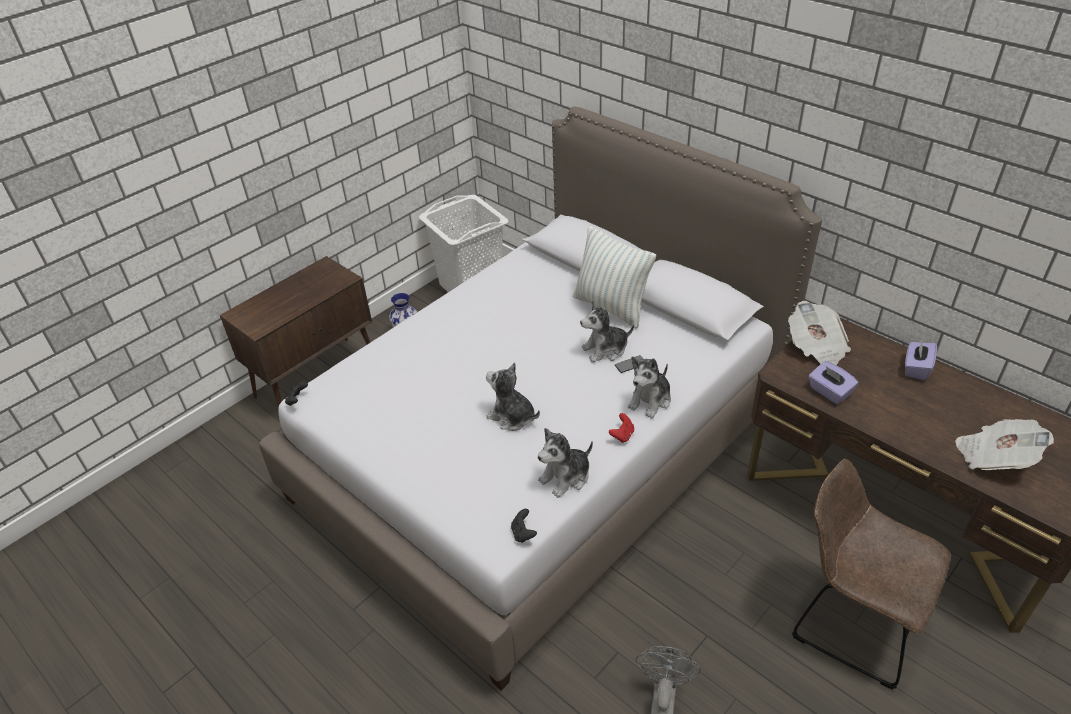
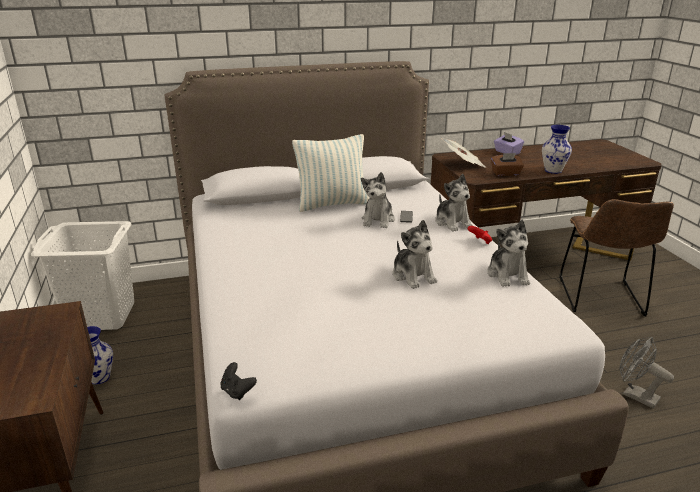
camera: 60 degrees left, 15 degrees down
plush toy [486,363,540,431] -> plush toy turned 90 degrees counterclockwise [393,220,437,289]
black game controller [511,509,537,543] -> none
brown chair [792,459,951,690] -> brown chair turned 60 degrees counterclockwise [559,199,674,316]
purple tissue box [808,361,858,404] -> brown tissue box [491,153,524,176]
newspaper [955,419,1054,470] -> none
none -> vase [542,125,572,174]

